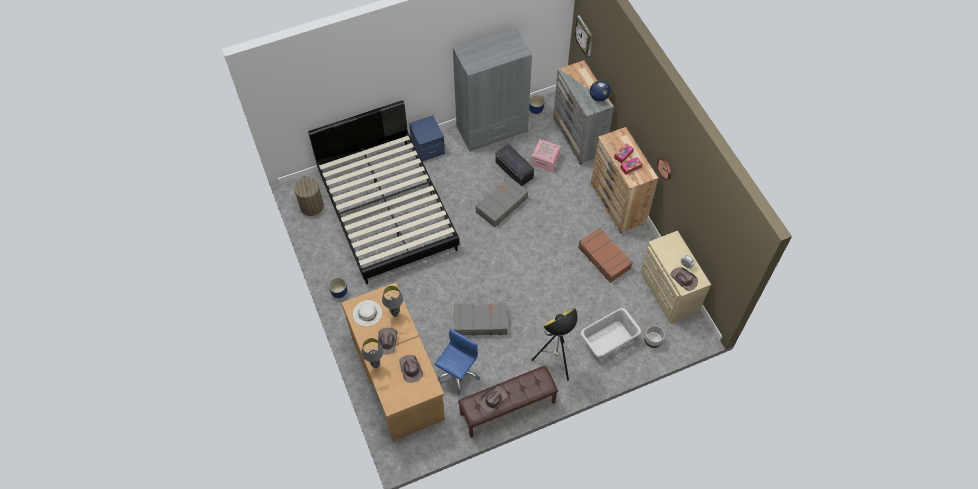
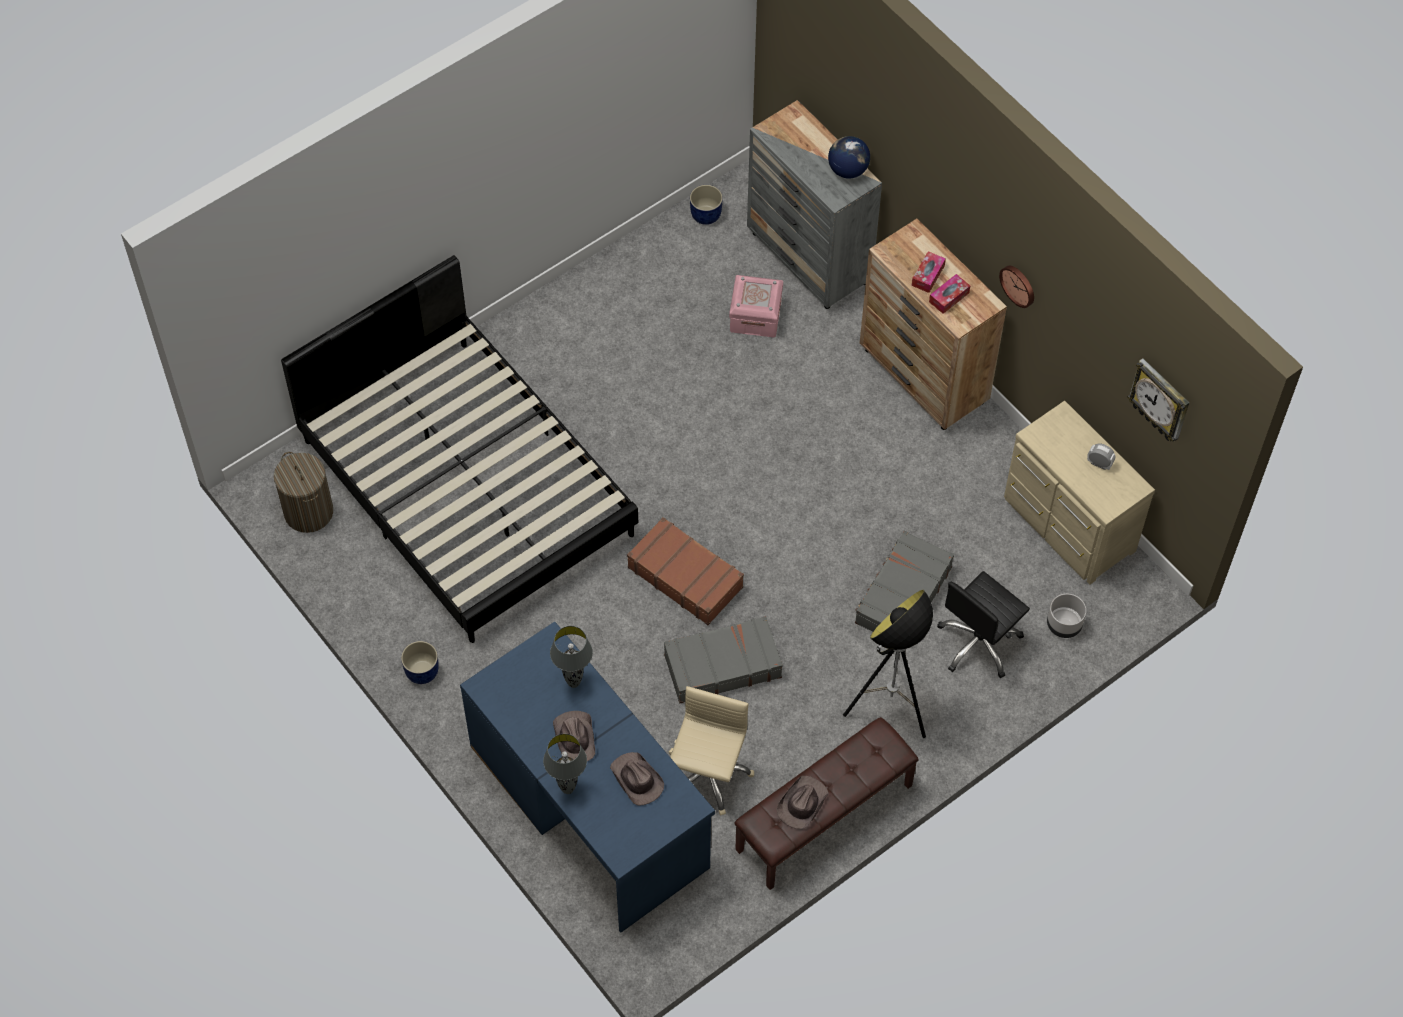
camera: 15 degrees left, 0 degrees up
brown desk [342,282,445,441] -> blue desk [460,622,715,933]
white hat [353,300,382,326] -> none
blue nightstand [409,115,445,162] -> none
blue office chair [435,329,480,395] -> beige office chair [669,686,754,816]
grey wardrobe [453,28,532,152] -> none
grey suitcase [476,176,528,228] -> grey suitcase moved to [855,531,954,632]
black storage box [496,144,534,186] -> none
wall clock [574,15,593,58] -> wall clock moved to [1127,358,1189,442]
brown suitcase [578,228,633,283] -> brown suitcase moved to [627,517,744,625]
grey laundry basket [580,308,641,360] -> black office chair [937,571,1030,678]
brown hat [670,267,698,291] -> none

